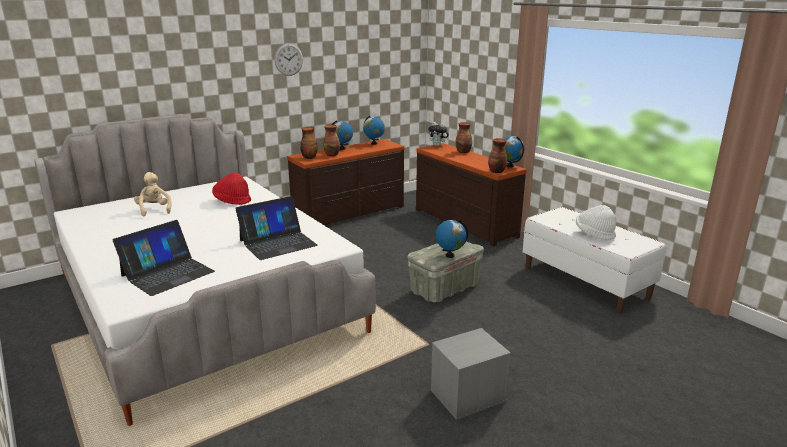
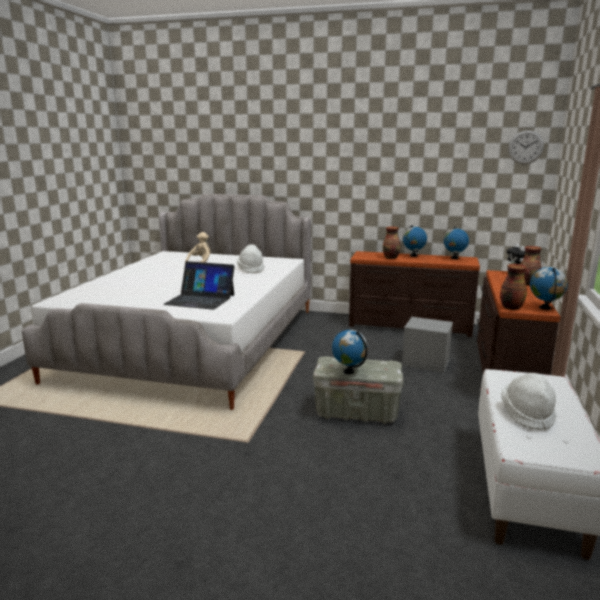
camera: 50 degrees right, 5 degrees down
laptop [113,220,215,296] -> none
red hat [212,172,251,205] -> white hat [237,244,264,273]
wall clock [274,44,303,76] -> wall clock moved to [508,130,544,165]
vase [300,127,318,159] -> none
grey storage box [431,328,511,420] -> grey storage box moved to [402,317,453,373]

